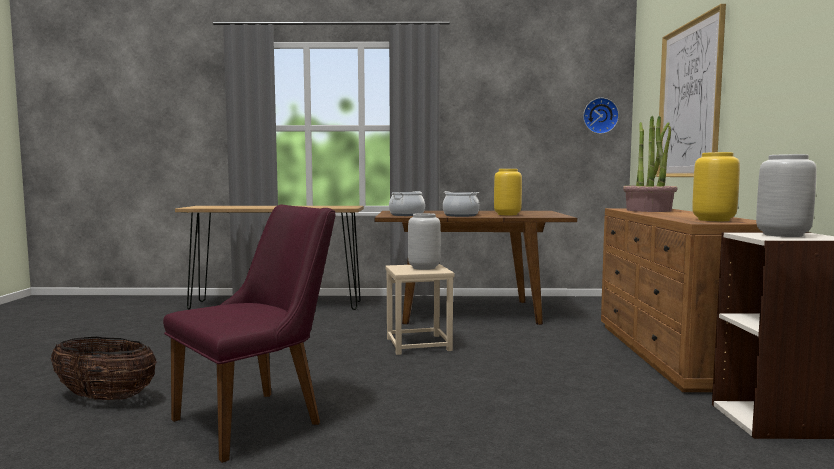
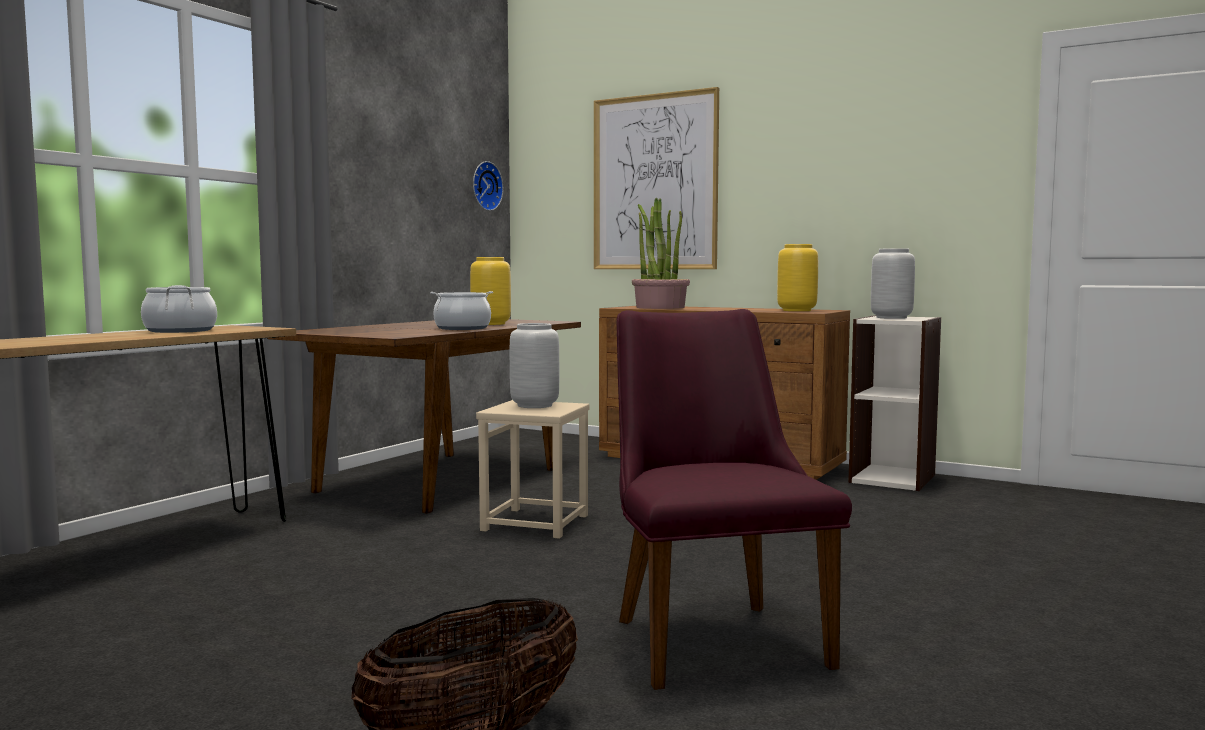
camera: 60 degrees left, 0 degrees up
cooking pot [389,191,425,216] -> cooking pot moved to [141,285,217,333]

